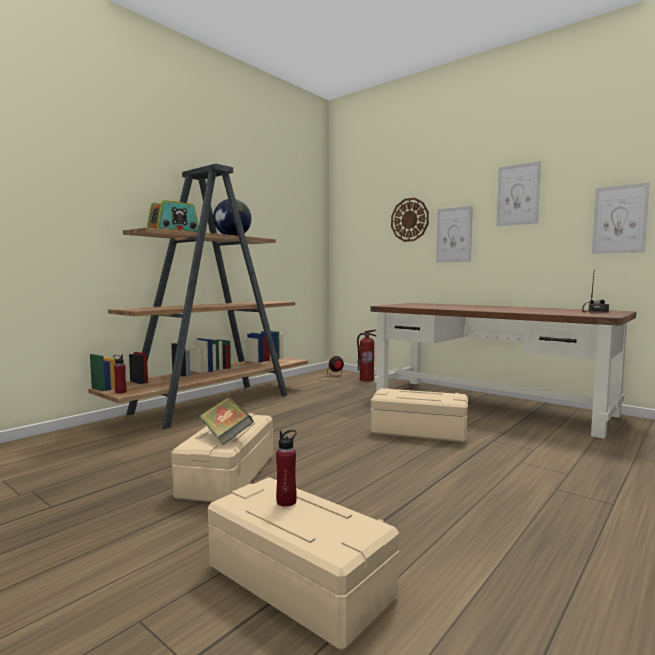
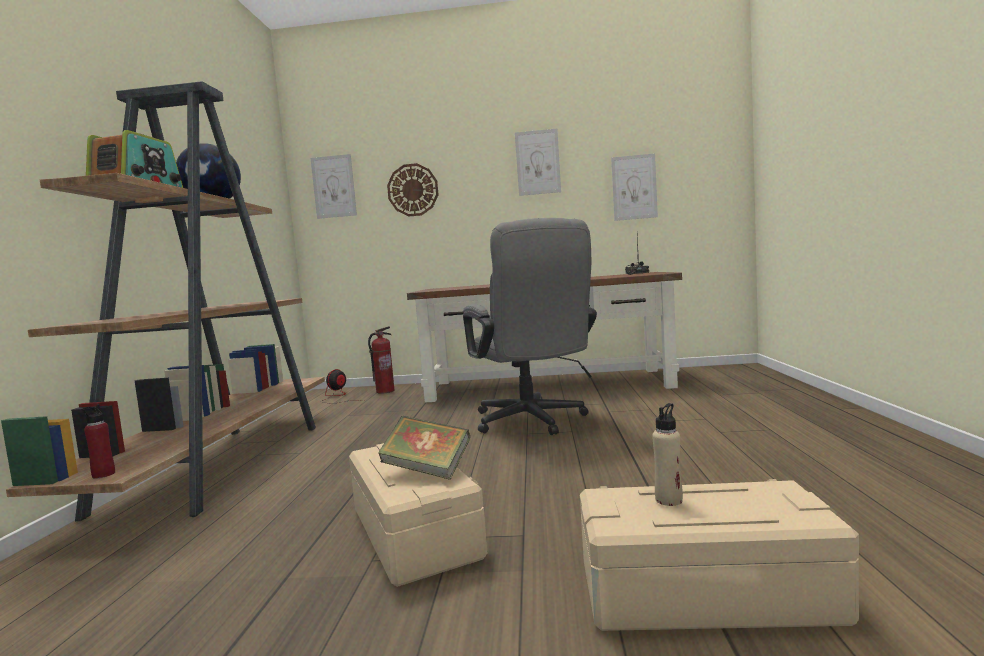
camera: 35 degrees left, 0 degrees up
red bottle [276,430,297,507] -> beige bottle [652,403,683,506]
beige storage box [370,388,468,442] -> grey office chair [463,218,597,435]
picture [436,206,473,262] -> picture moved to [310,154,357,219]

